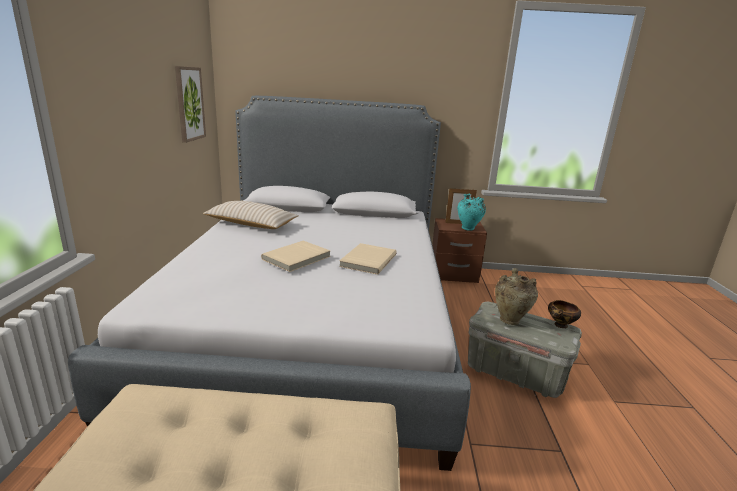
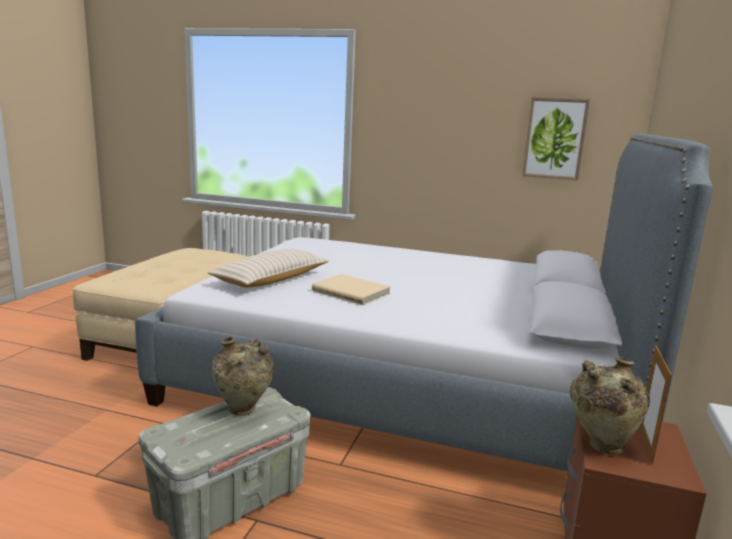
camera: 105 degrees right, 5 degrees down
beige pillow [203,201,299,229] -> beige pillow moved to [208,249,329,288]
beige book [261,241,330,272] -> none
turquoise vase [457,194,486,231] -> beige vase [570,357,650,455]
bowl [548,300,581,328] -> none

